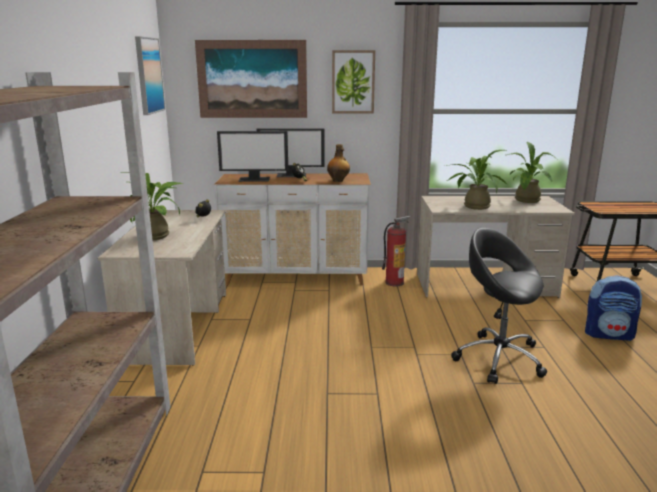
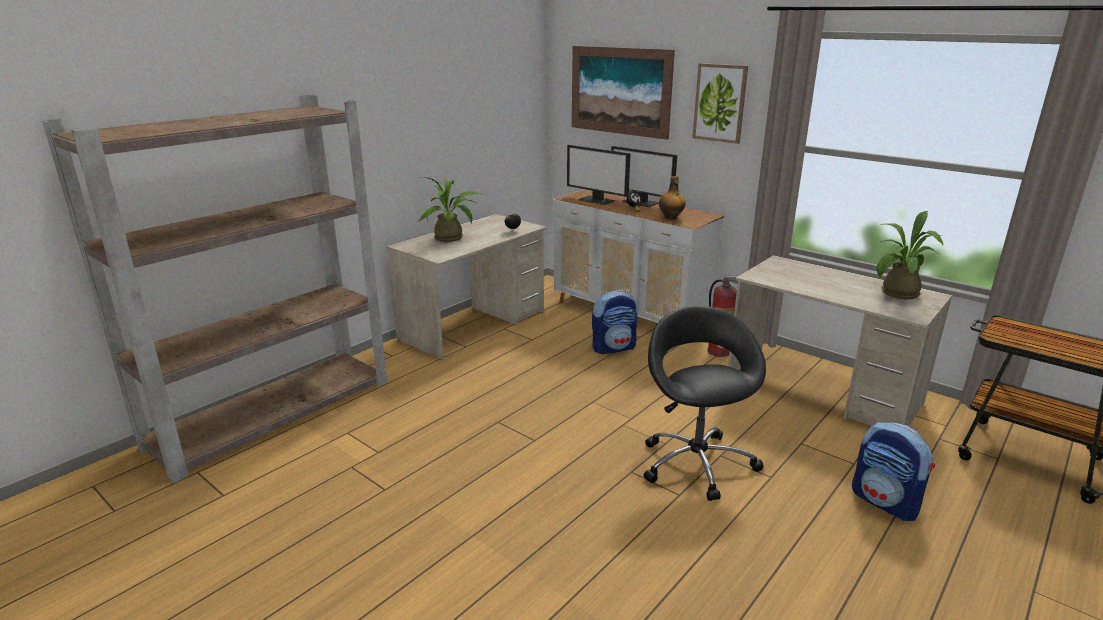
camera: 40 degrees right, 5 degrees up
picture [135,36,165,115] -> none
potted plant [446,150,508,210] -> none
none -> backpack [592,291,638,354]

